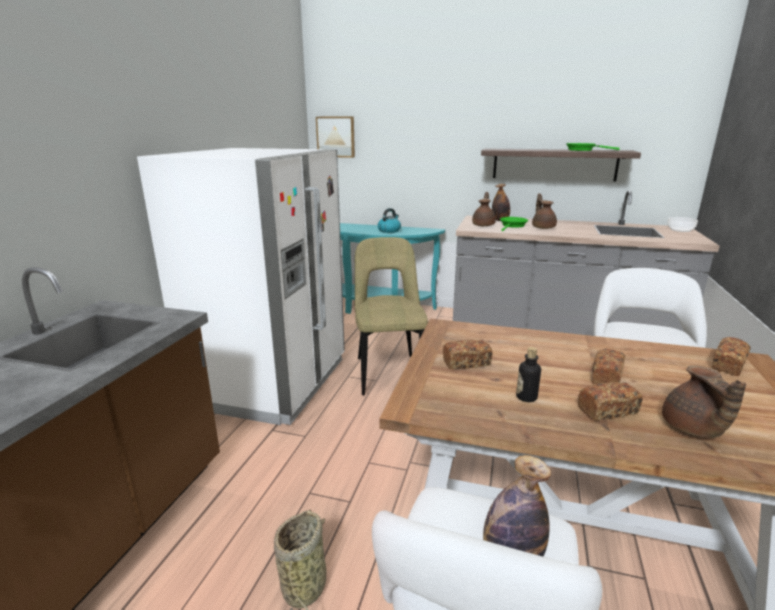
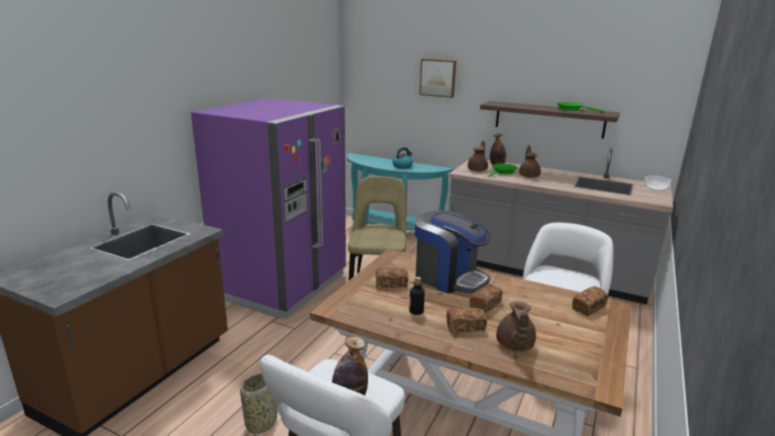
camera: 10 degrees right, 0 degrees up
white fridge [137,148,345,425] -> purple fridge [191,98,346,319]
picture [316,117,355,158] -> picture moved to [419,59,456,98]
none -> coffee machine [415,210,491,293]

